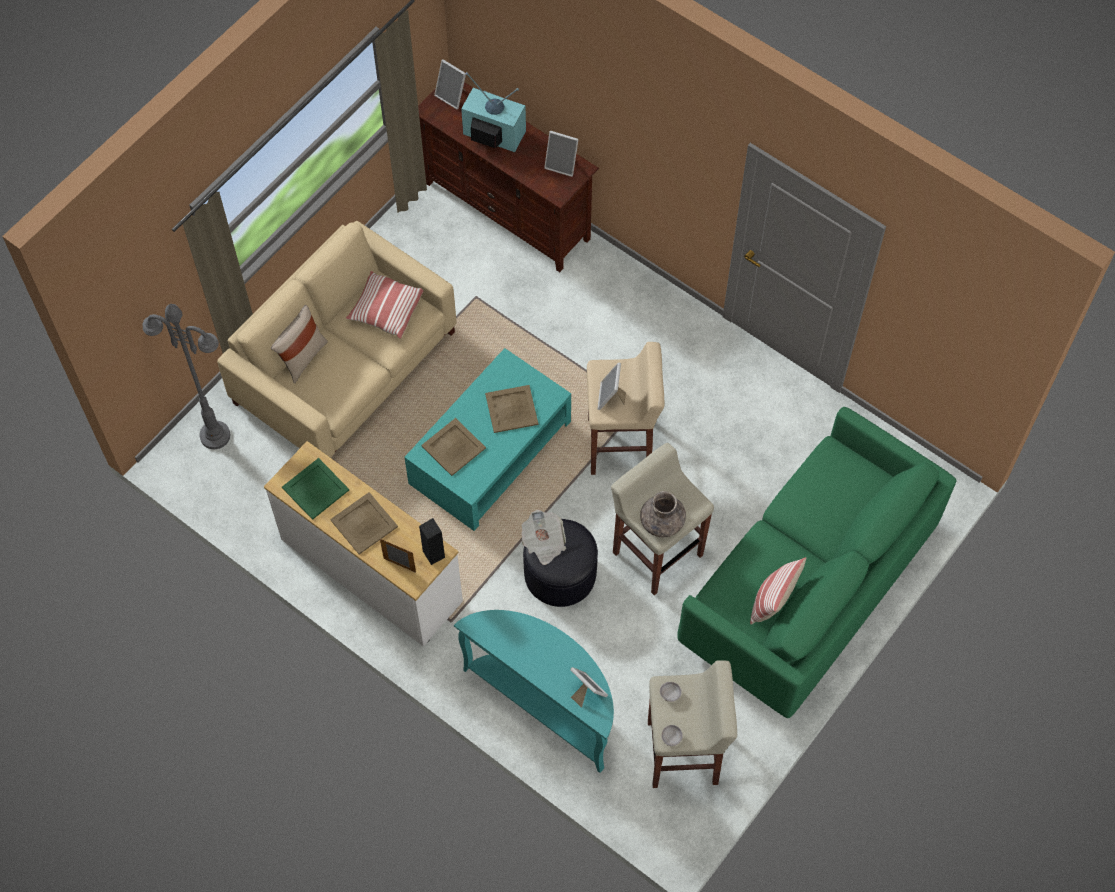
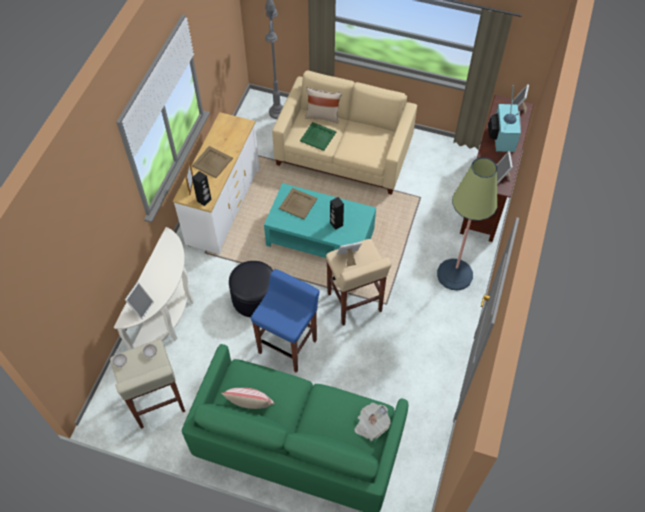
camera: 70 degrees right, 5 degrees down
green tray [282,458,349,520] -> green tray moved to [300,122,336,151]
pillow [346,271,424,339] -> none
turquoise console table [454,610,614,773] -> white console table [114,227,194,350]
beige tray [485,385,539,433] -> black speaker [330,197,344,230]
newspaper [522,509,566,565] -> newspaper moved to [354,403,391,441]
beige stool [611,443,714,595] -> blue stool [251,269,320,373]
grey vase [640,491,686,537] -> none
none -> floor lamp [437,157,498,290]

